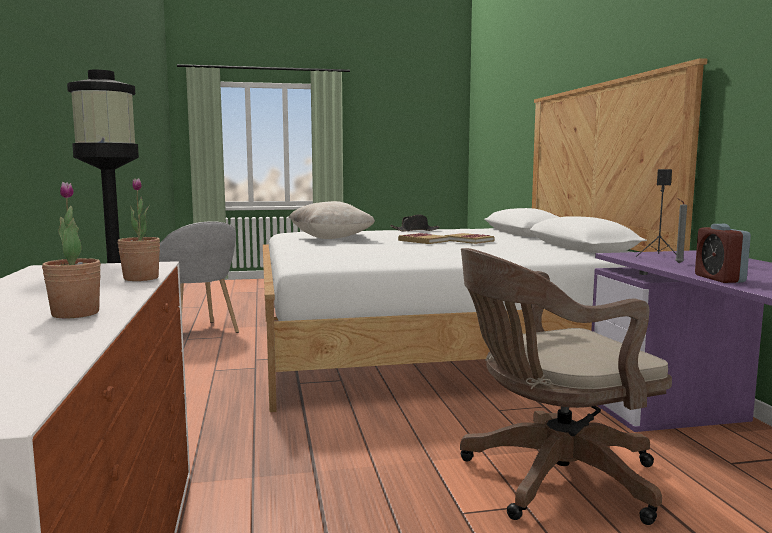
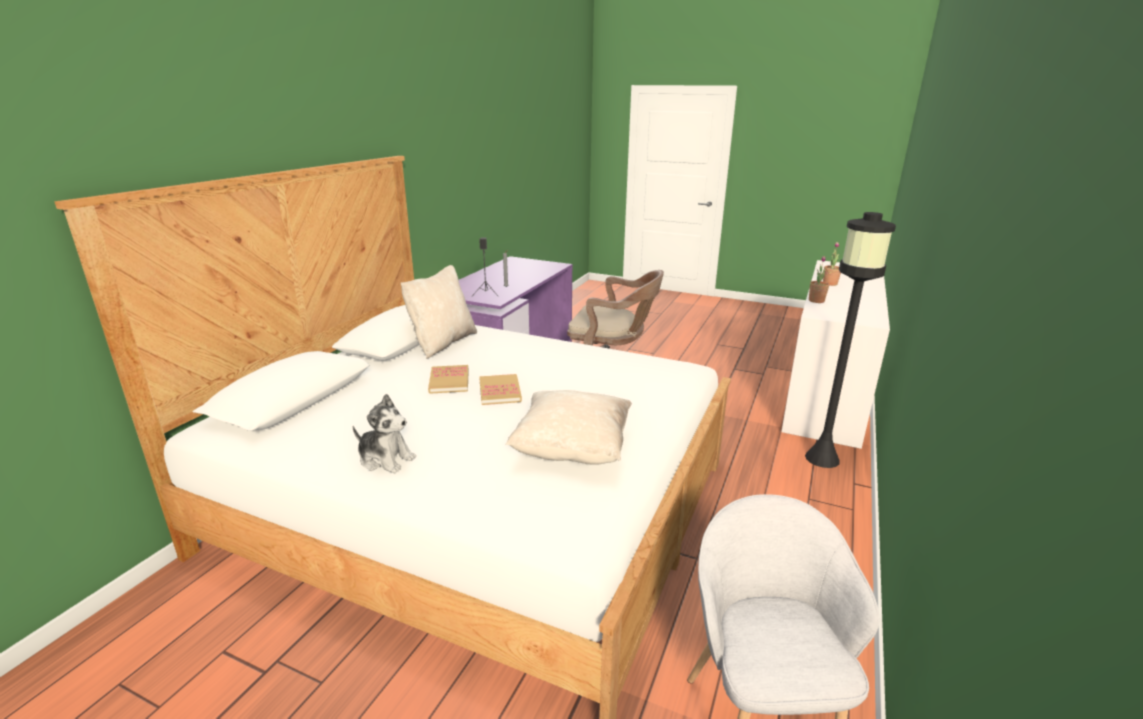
camera: 145 degrees left, 15 degrees up
black hat [390,214,440,231] -> plush toy [353,394,416,473]
alarm clock [695,224,751,283] -> none
none -> beige pillow [401,265,477,359]

